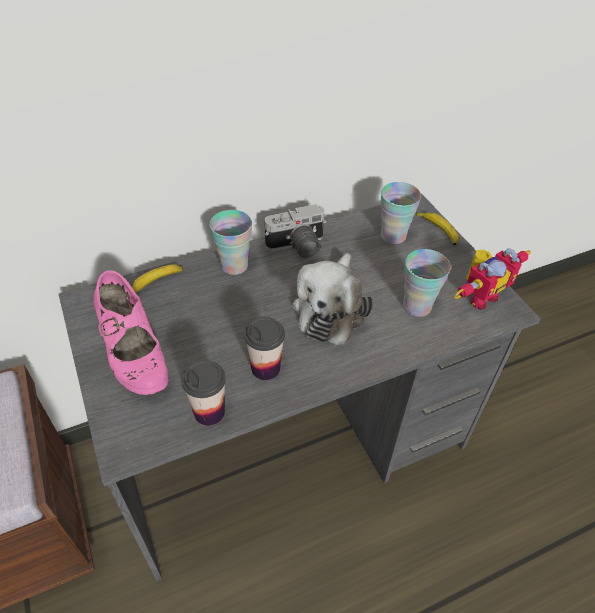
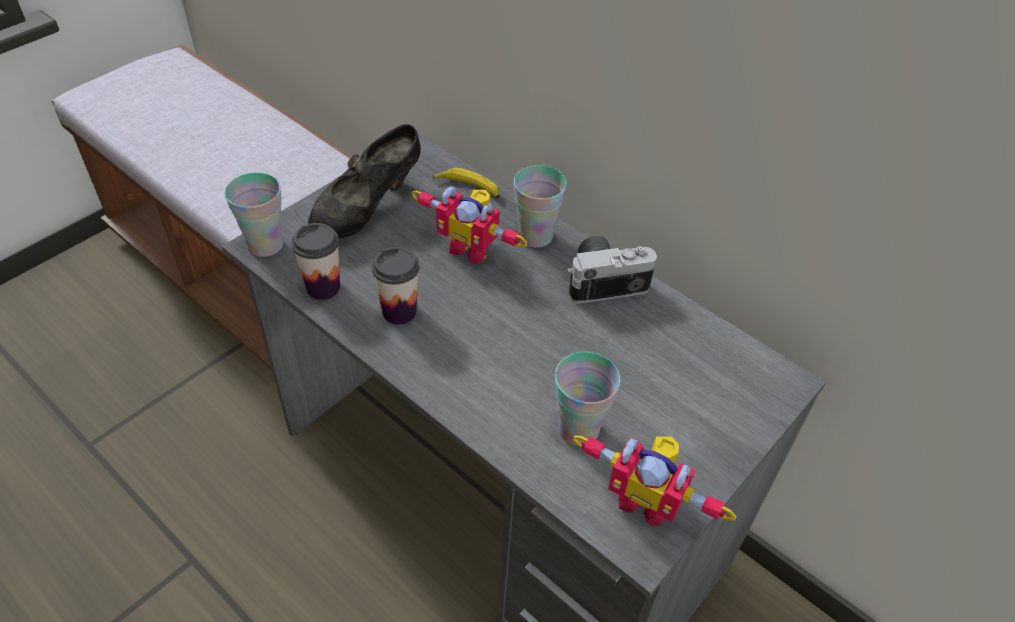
camera: 65 degrees right, 0 degrees up
pink shoe [94,270,169,395] -> black shoe [308,124,421,239]
camera [265,204,327,258] -> camera turned 120 degrees clockwise [568,236,657,304]
plush toy [293,253,373,345] -> none
cup [381,182,421,244] -> cup moved to [224,172,284,257]
banana [416,213,459,245] -> none
none -> toy robot [411,186,527,264]

